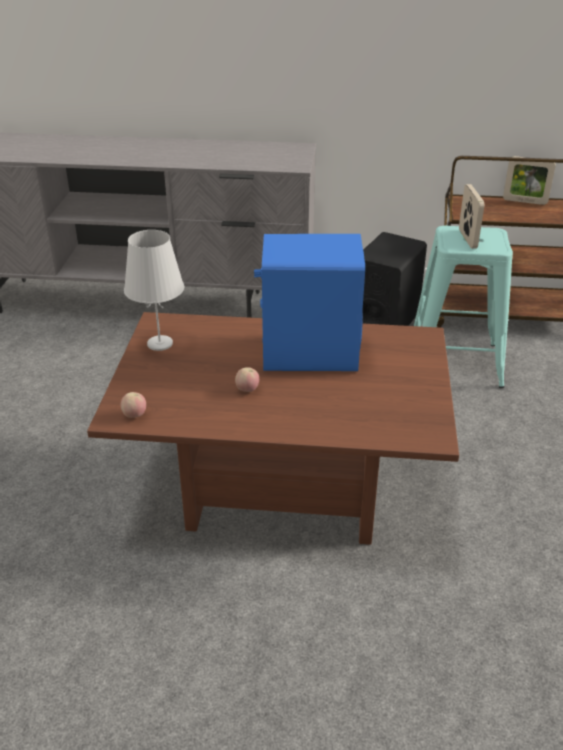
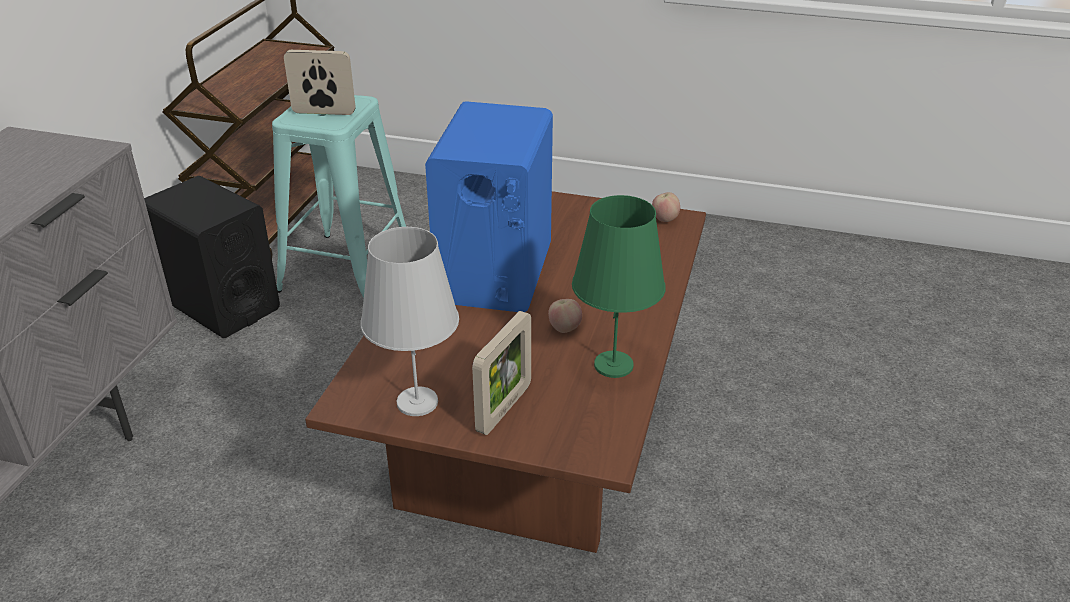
camera: 80 degrees left, 0 degrees up
apple [121,392,146,418] -> apple moved to [652,192,680,222]
picture frame [503,156,556,205] -> picture frame moved to [472,311,531,435]
none -> green table lamp [572,195,666,378]

